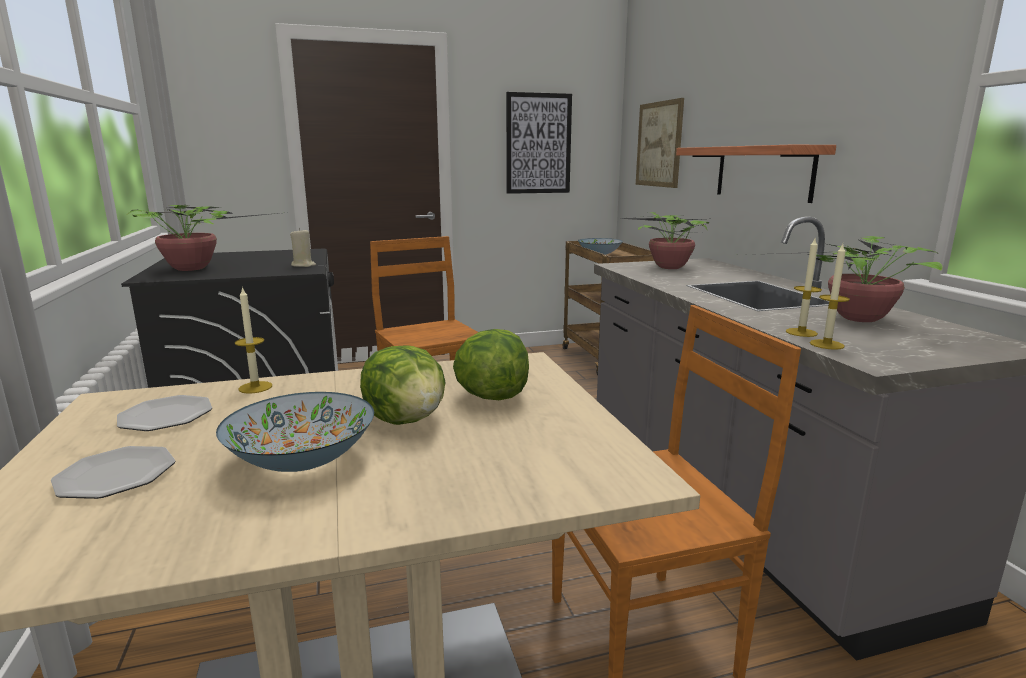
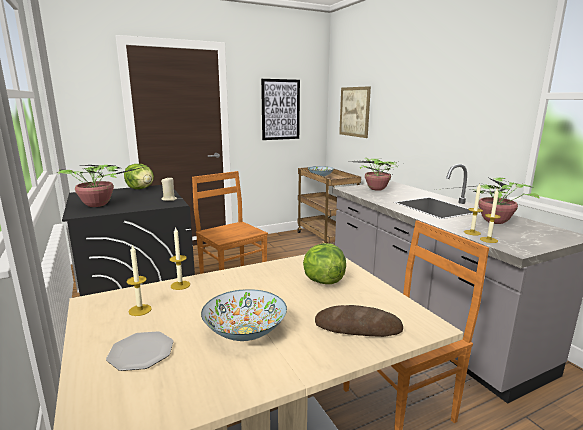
camera: 10 degrees left, 0 degrees up
plate [117,395,212,431] -> candle [126,245,152,316]
lettuce [360,345,445,425] -> lettuce moved to [124,164,154,189]
shelf [676,145,836,203] -> none
none -> bread [315,305,403,337]

